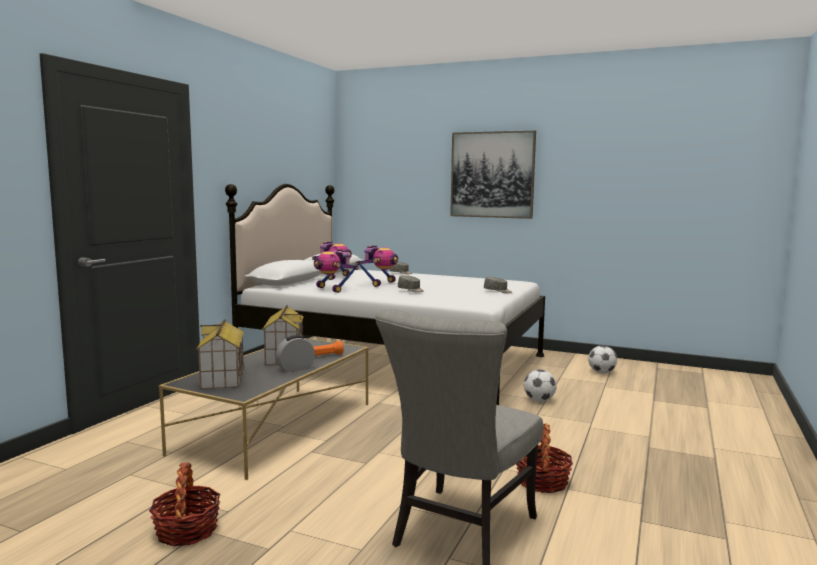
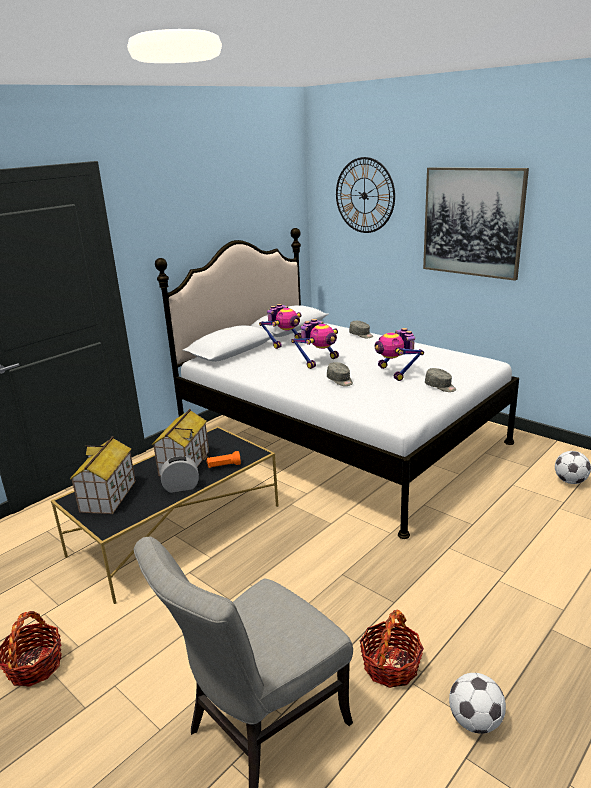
camera: 20 degrees right, 15 degrees up
toy robot [314,249,359,293] -> toy robot moved to [375,328,424,381]
football [524,369,557,402] -> football moved to [449,673,506,734]
none -> wall clock [336,157,395,233]

